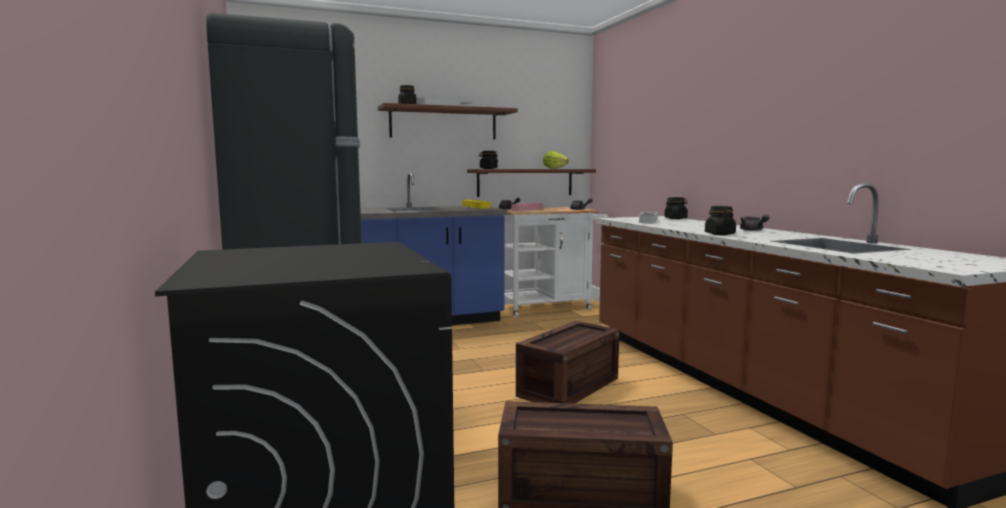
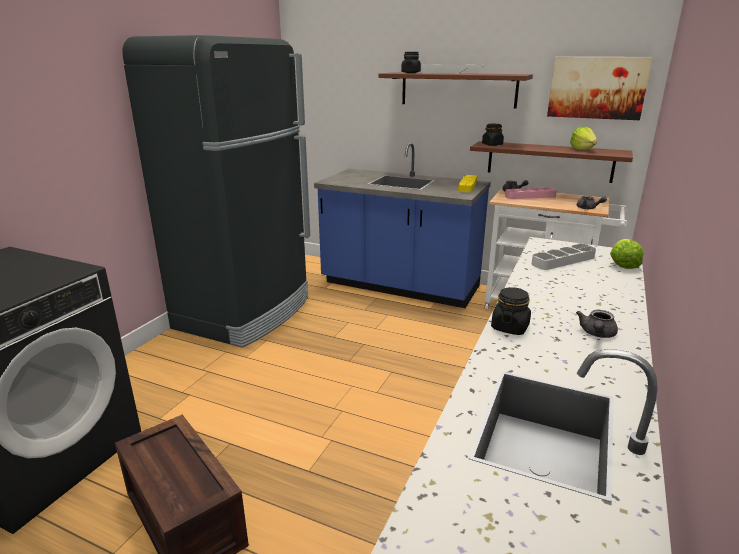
camera: 45 degrees right, 15 degrees up
crate [516,321,620,404] -> none
black jar [664,197,688,219] -> lettuce [610,239,643,269]
none -> picture [547,57,653,120]

